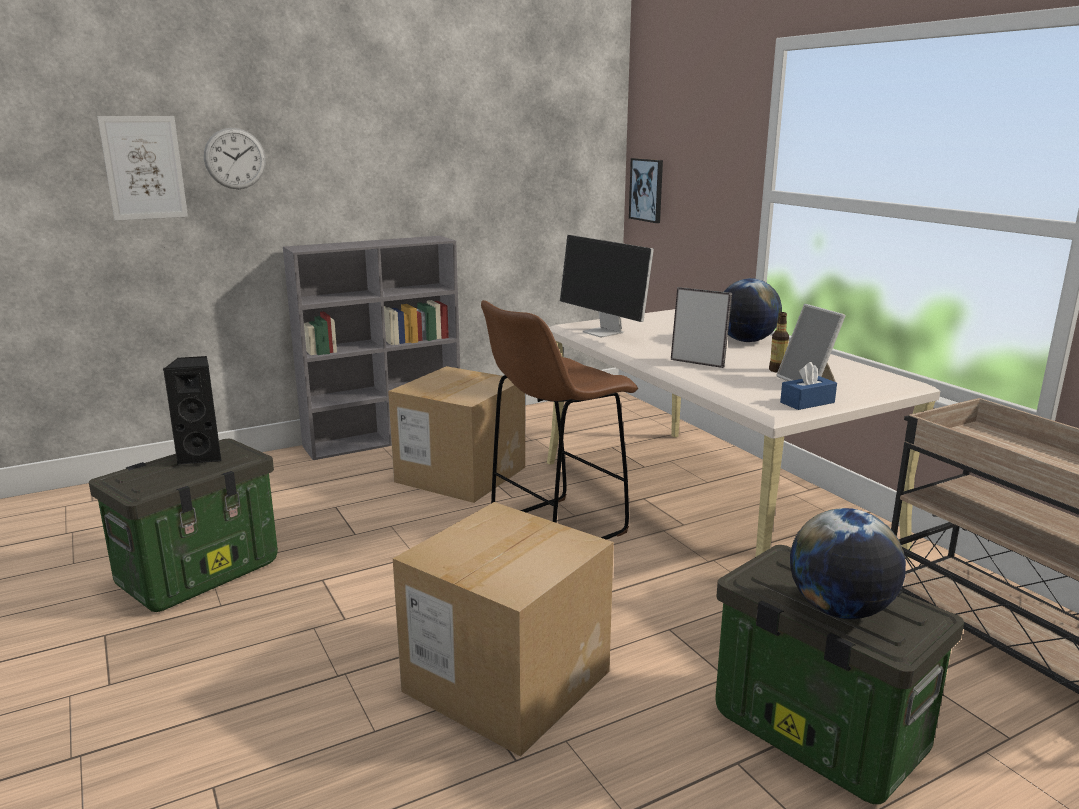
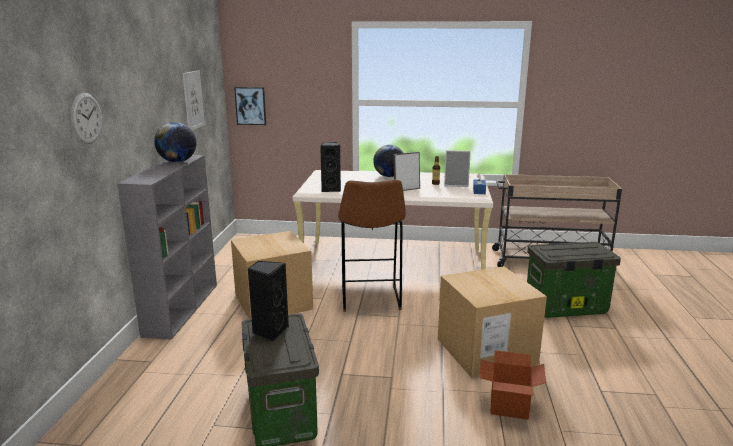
camera: 55 degrees left, 0 degrees up
picture [98,116,188,221] -> picture moved to [182,70,205,130]
monitor [560,235,654,338] -> black speaker [320,142,341,192]
globe [790,508,906,619] -> globe moved to [154,122,197,163]
none -> cardboard box [479,350,546,420]

